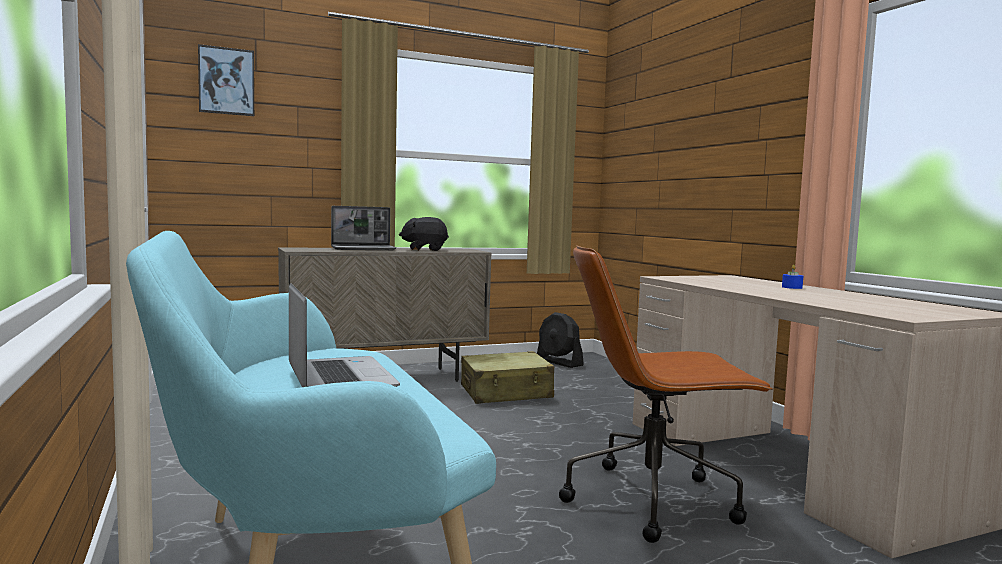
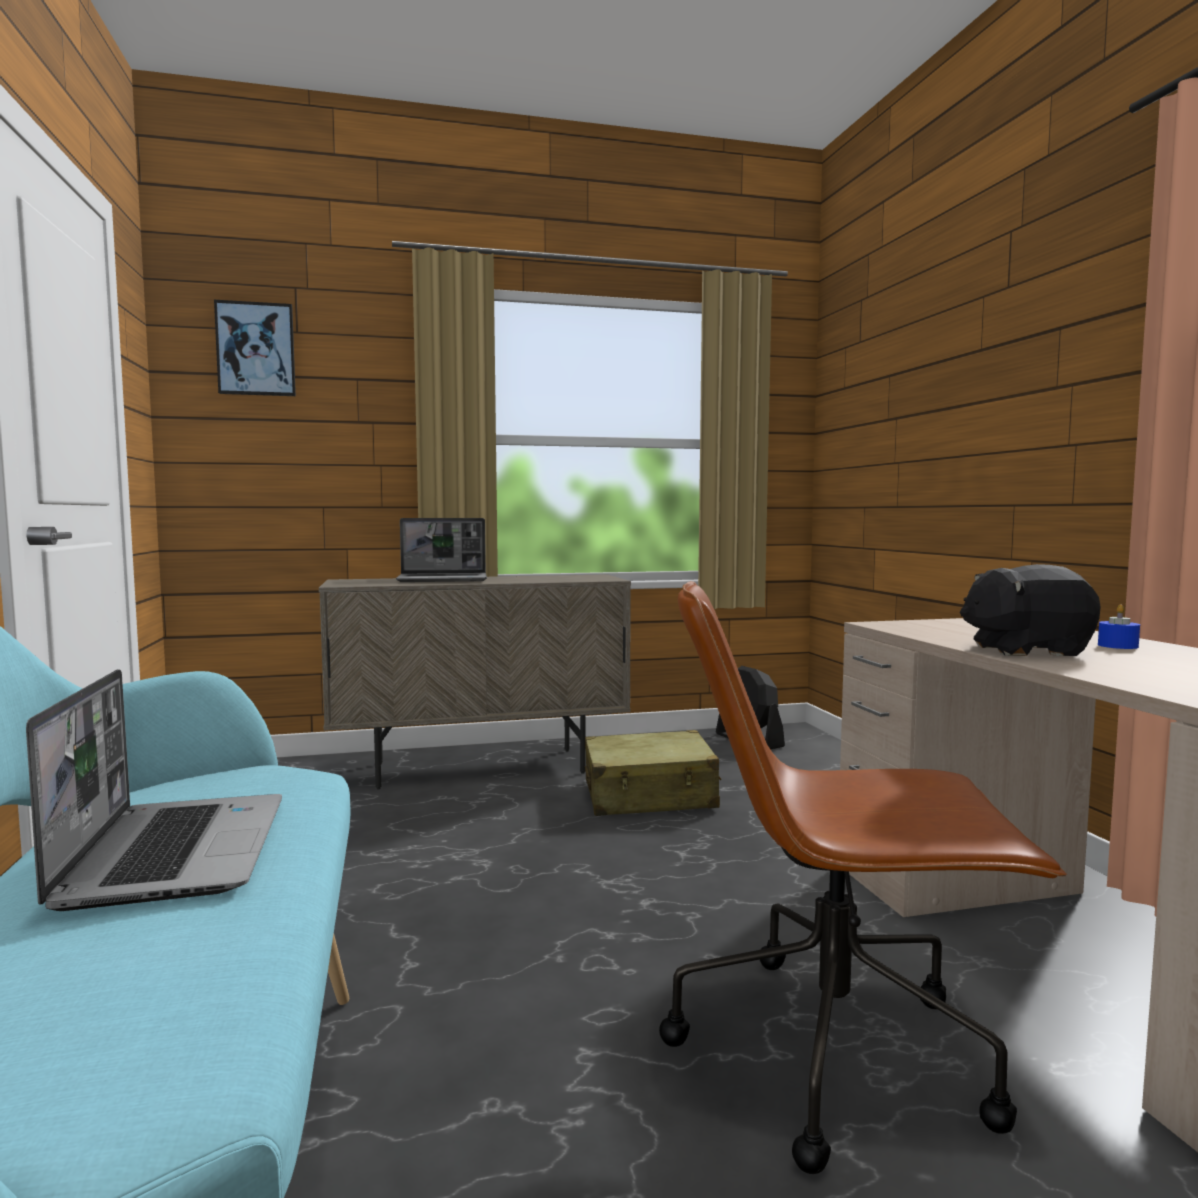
camera: 10 degrees right, 0 degrees up
black plush toy [399,217,449,251] -> black plush toy moved to [960,564,1100,656]

